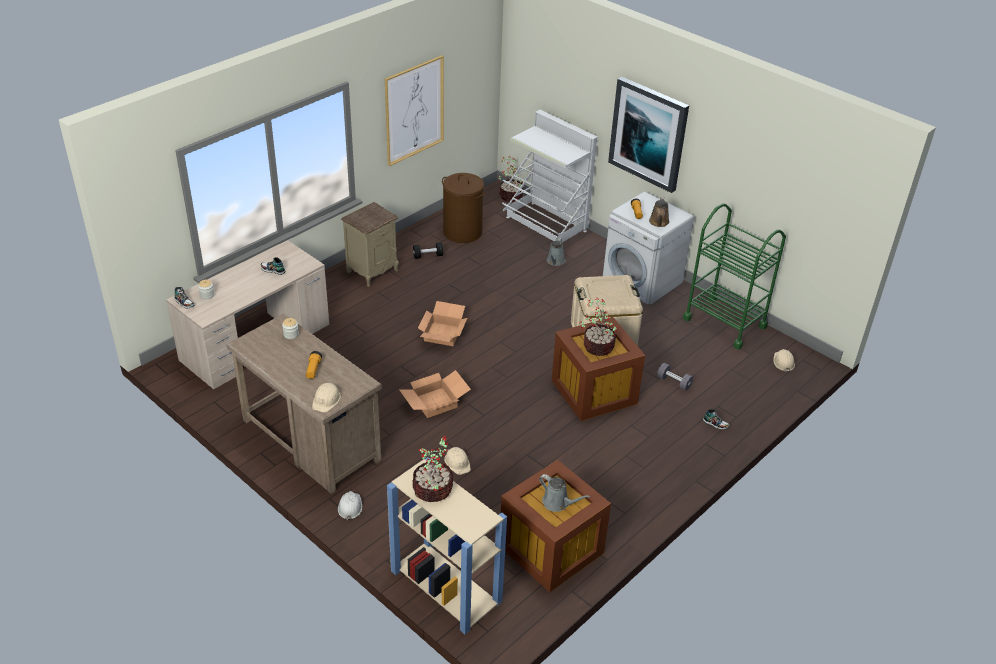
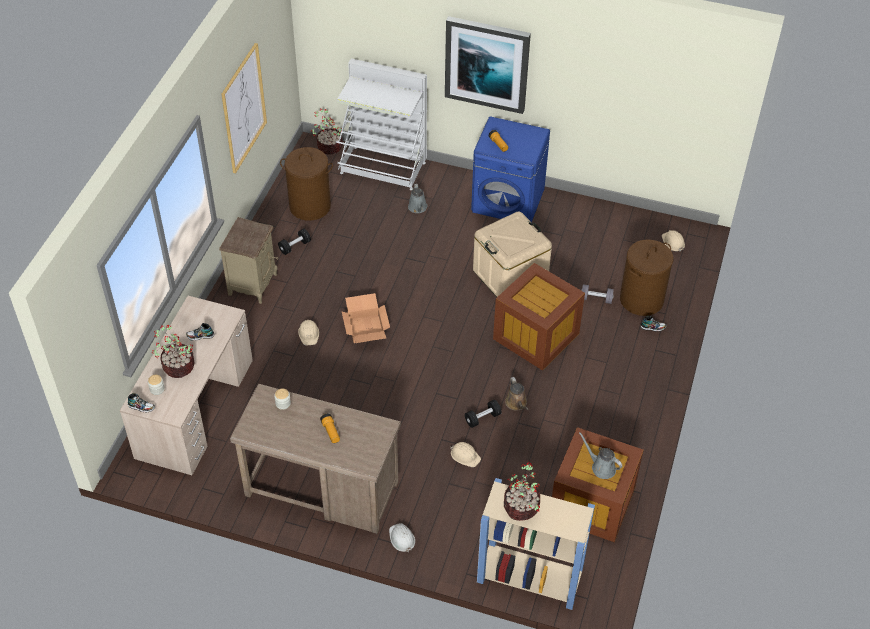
camera: 25 degrees left, 10 degrees up
beige hard hat [312,383,341,412] -> beige hard hat moved to [298,320,319,345]
cardboard box [399,370,471,418] -> none
grey watering can [539,474,591,512] -> grey watering can turned 150 degrees counterclockwise [579,432,622,479]
potted plant [579,298,619,356] -> potted plant moved to [152,325,194,378]
white washing machine [603,191,694,305] -> blue washing machine [471,116,550,223]
brown watering can [649,197,670,227] -> brown watering can moved to [505,377,528,411]
green cart [683,203,786,350] -> none
none -> black dumbbell [465,400,502,428]
none -> brown laundry basket [620,239,673,316]

